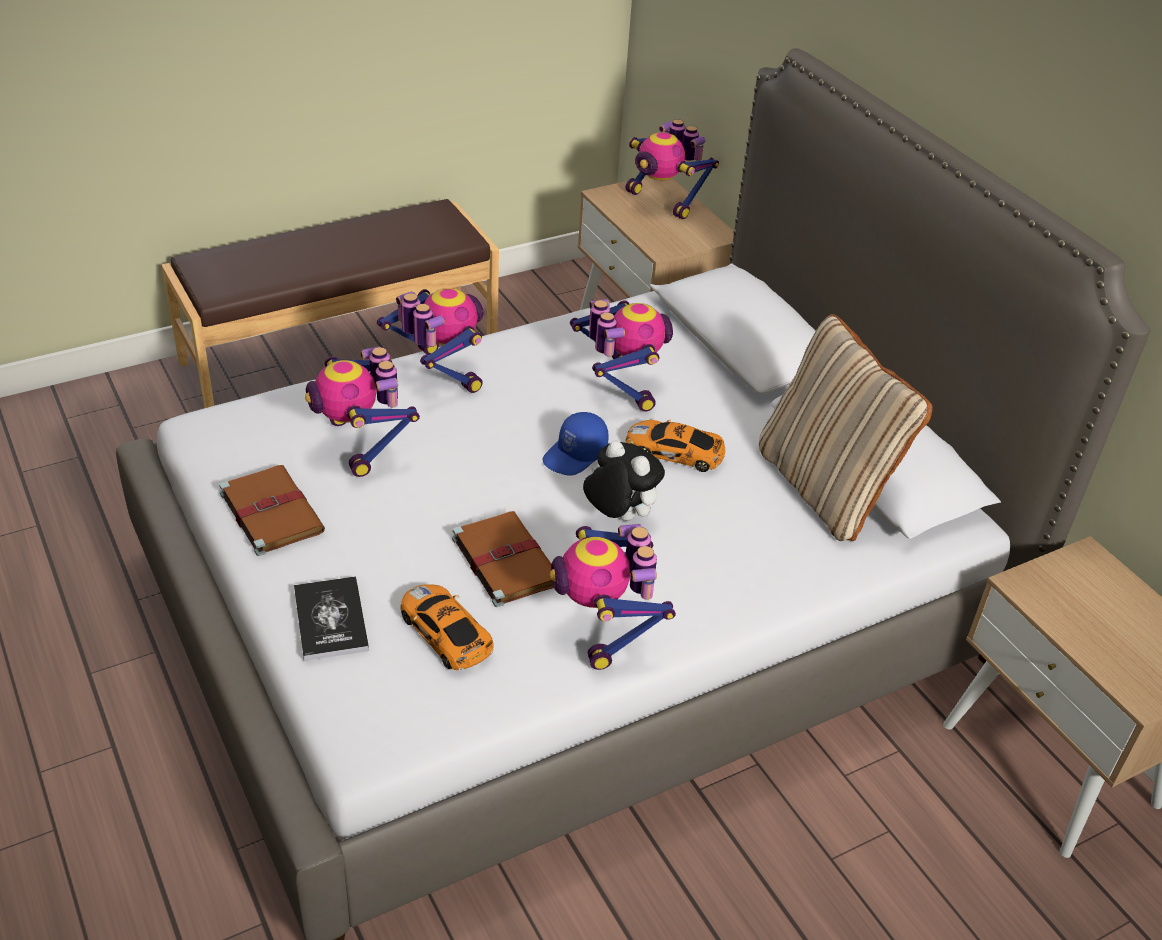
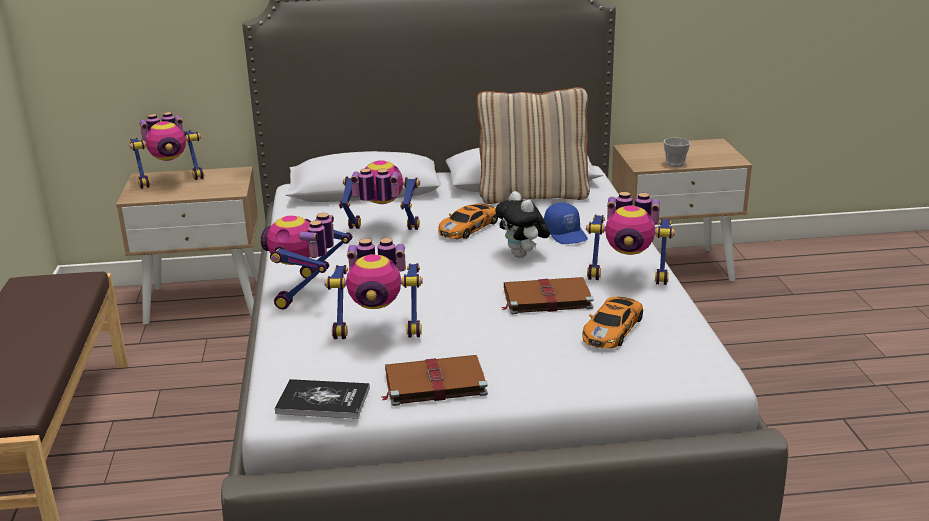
camera: 65 degrees left, 15 degrees down
book [294,576,369,661] -> book moved to [274,379,370,419]
toy robot [377,288,484,393] -> toy robot turned 60 degrees counterclockwise [261,213,352,310]
toy car [400,584,494,670] -> toy car turned 45 degrees counterclockwise [582,297,643,349]
blue cap [542,412,609,476] -> blue cap moved to [544,203,588,244]
plush toy [583,441,665,521] -> plush toy turned 90 degrees counterclockwise [495,191,550,258]
none -> cup [663,138,690,167]

